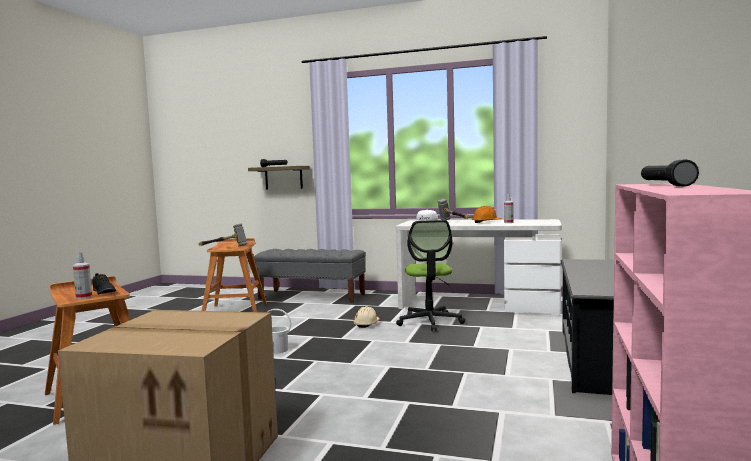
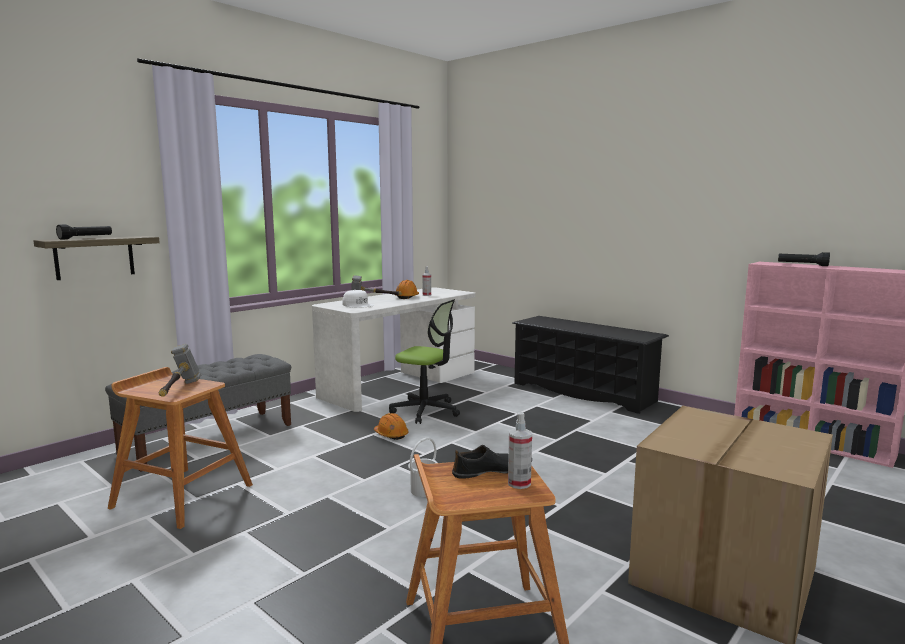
camera: 65 degrees left, 5 degrees up
beige hard hat [353,306,379,328] -> orange hard hat [374,413,408,440]

